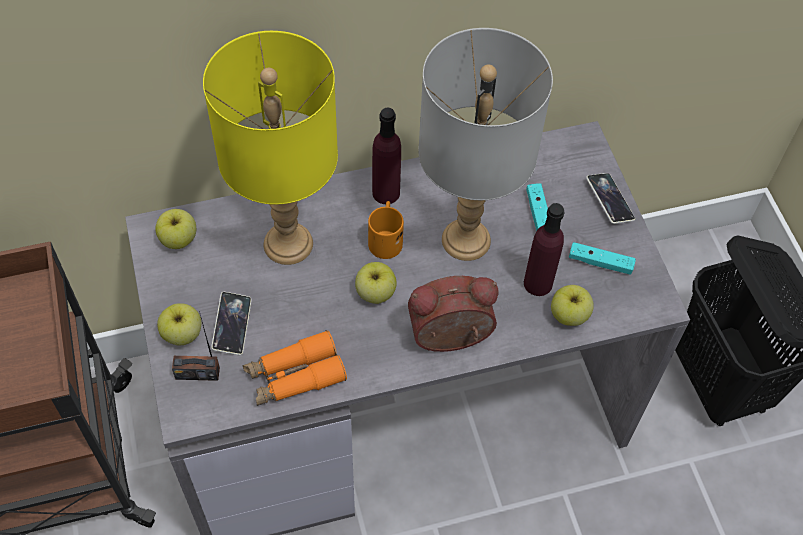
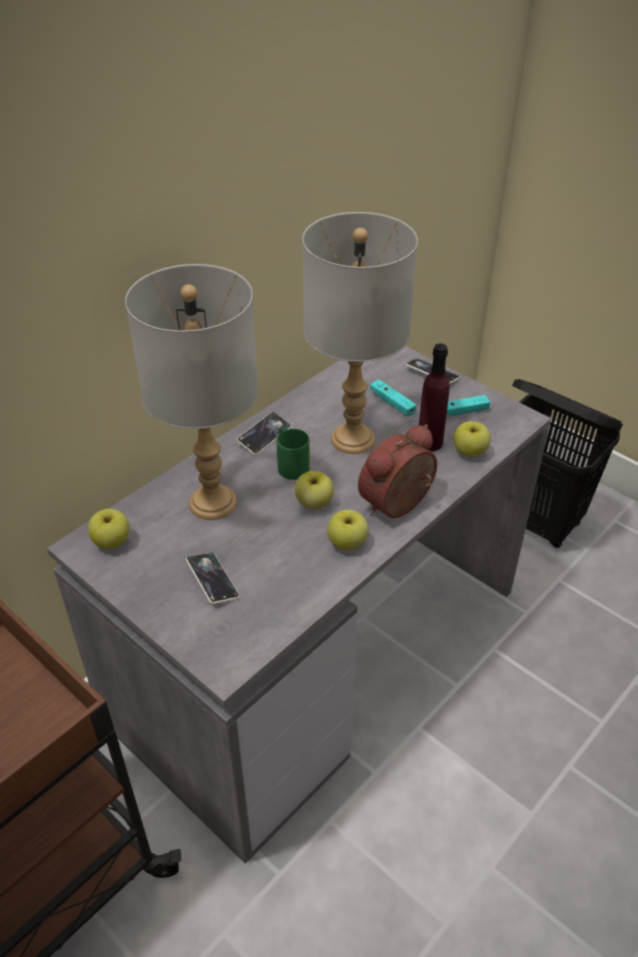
camera: 30 degrees left, 15 degrees down
apple [157,303,201,345] -> apple moved to [327,510,369,550]
radio [172,311,220,381] -> none
yellow table lamp [203,31,338,265] -> grey table lamp [125,264,258,520]
orange binoculars [243,330,347,406] -> none
orange mug [368,201,404,259] -> green mug [276,428,310,480]
purple bottle [372,108,401,204] -> phone [237,412,291,455]

